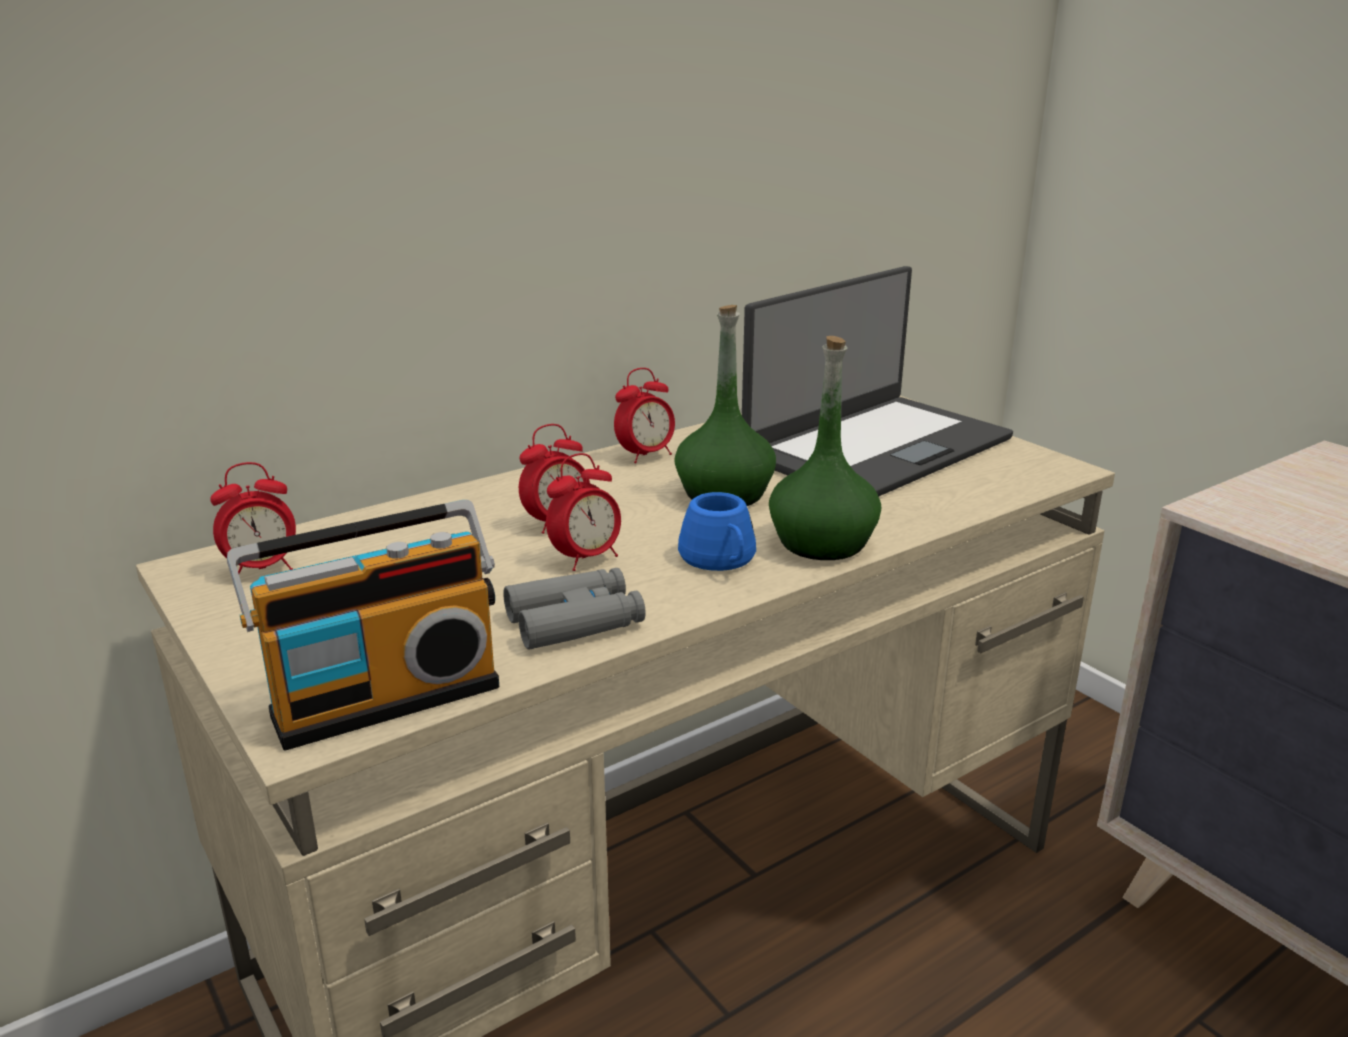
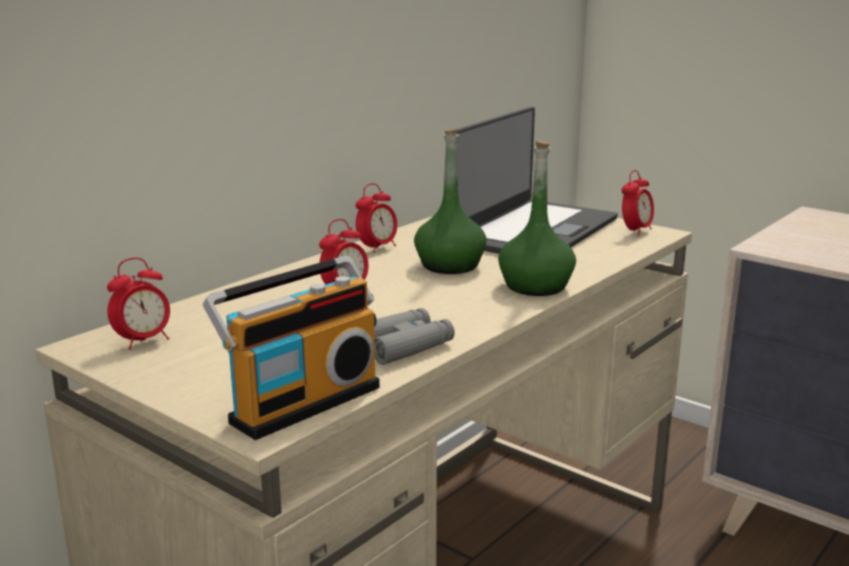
camera: 15 degrees left, 5 degrees down
alarm clock [546,453,621,571] -> alarm clock moved to [622,170,654,236]
blue mug [678,492,756,571] -> none

